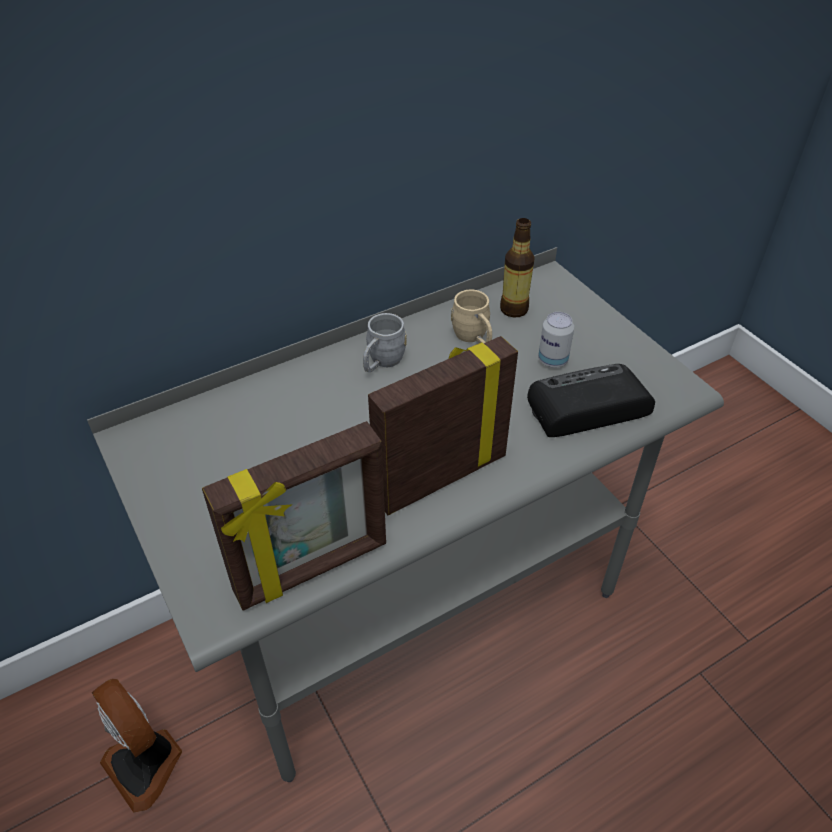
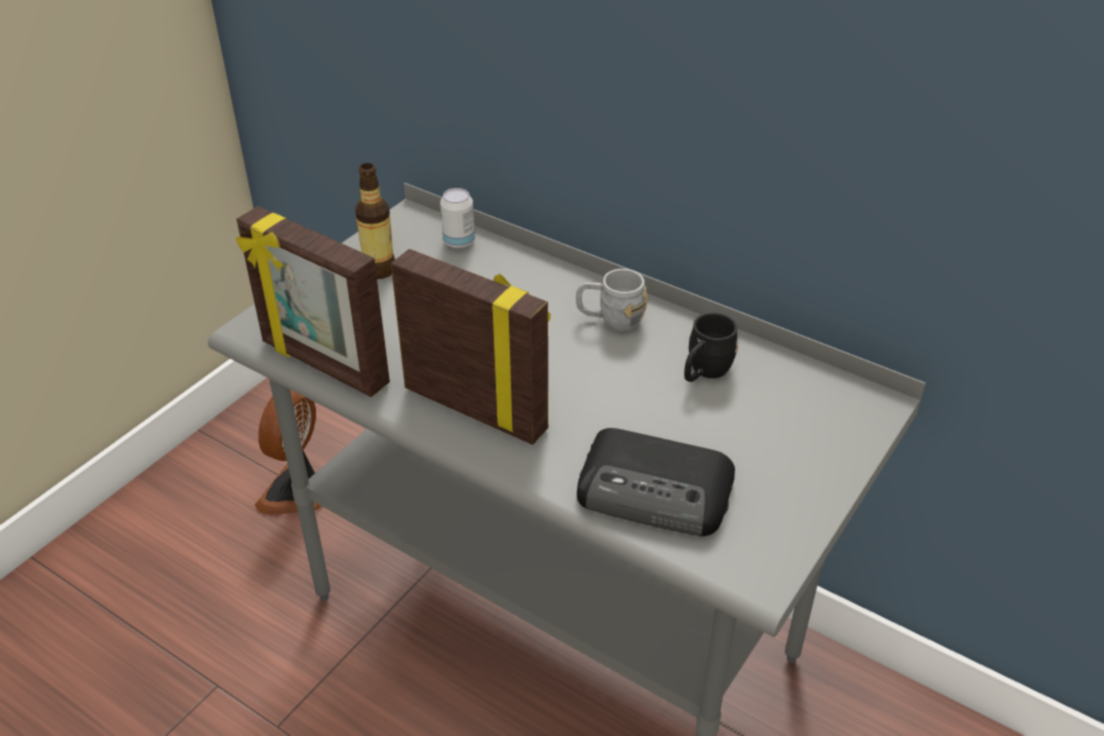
camera: 65 degrees right, 5 degrees down
beige mug [451,290,492,343] -> black mug [684,313,739,382]
bottle [500,218,535,317] -> bottle moved to [355,163,395,279]
radio [527,364,655,437] -> radio turned 150 degrees clockwise [577,428,735,536]
can [538,312,574,368] -> can moved to [440,188,475,249]

